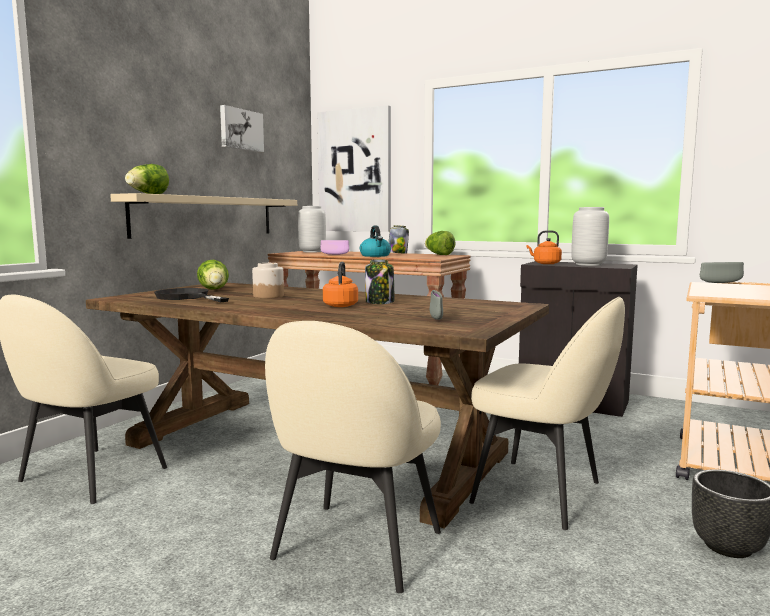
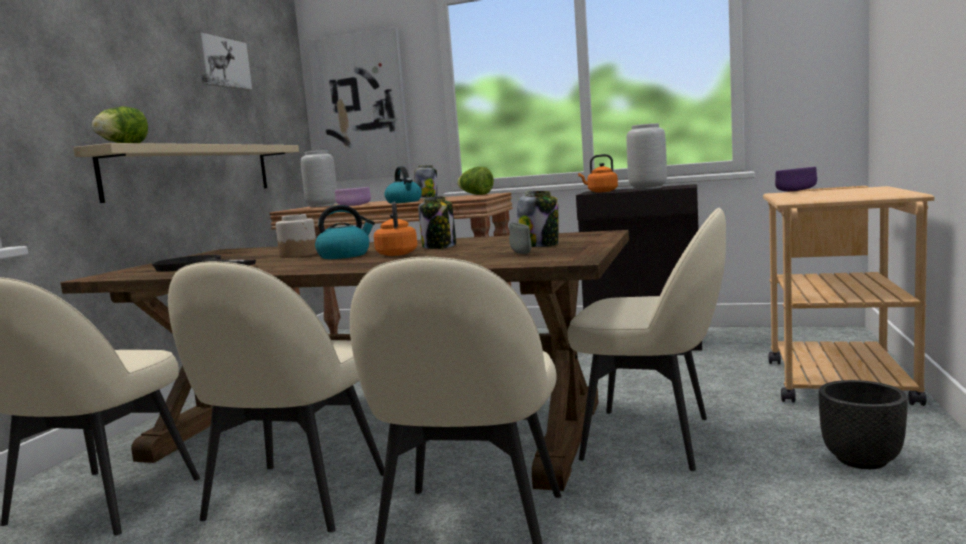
camera: 10 degrees left, 0 degrees up
lettuce [197,260,229,290] -> none
grey bowl [700,262,744,283] -> purple bowl [775,167,817,191]
none -> beige chair [168,261,384,532]
none -> kettle [315,205,375,259]
none -> jar [517,191,558,247]

